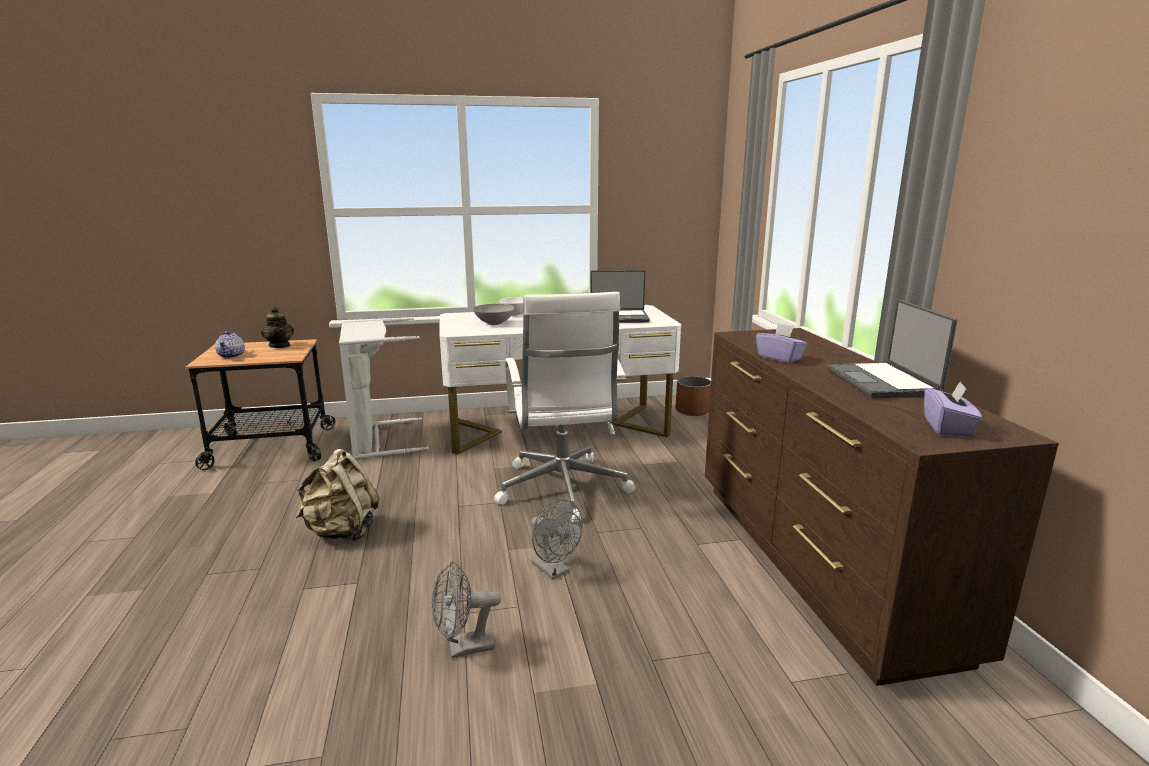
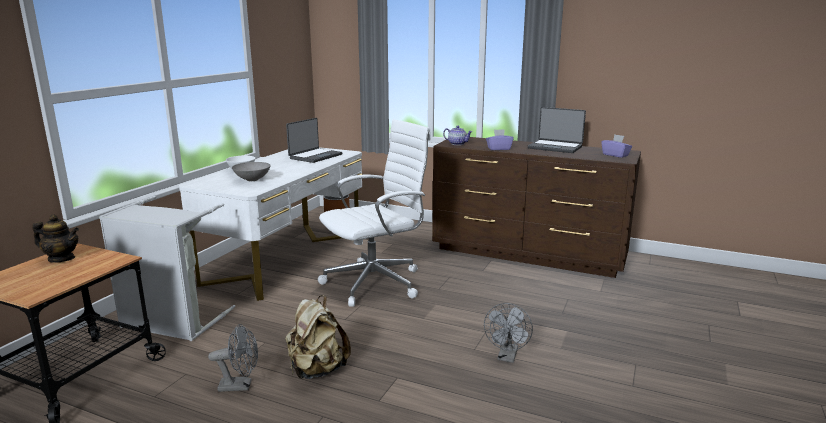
camera: 55 degrees left, 0 degrees up
teapot [215,331,245,358] -> teapot moved to [443,126,473,145]
white office chair [494,292,635,523] -> white office chair turned 60 degrees counterclockwise [318,119,431,307]
grey fan [531,499,583,579] -> grey fan moved to [208,324,258,392]

